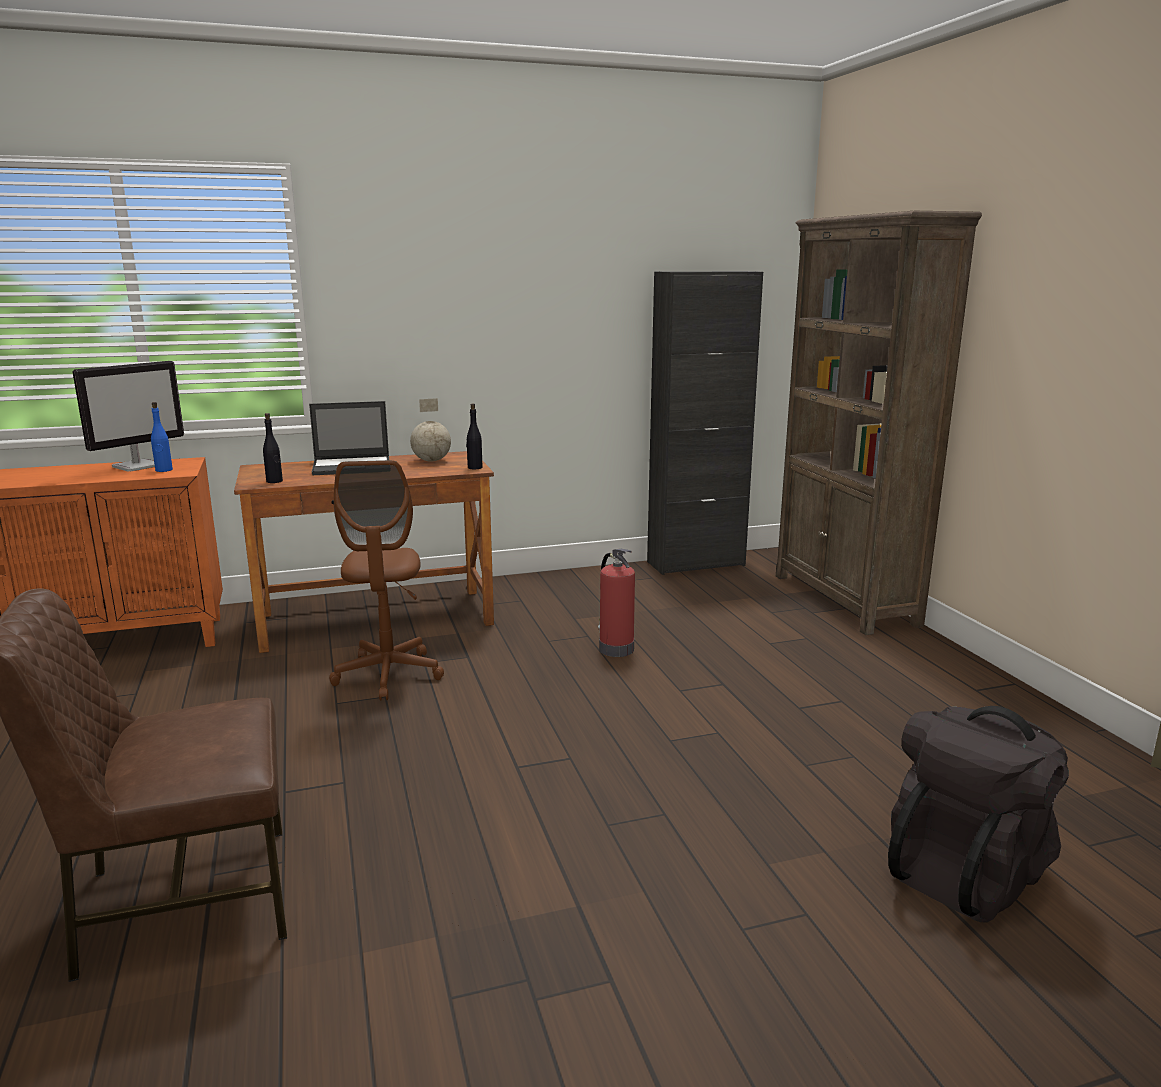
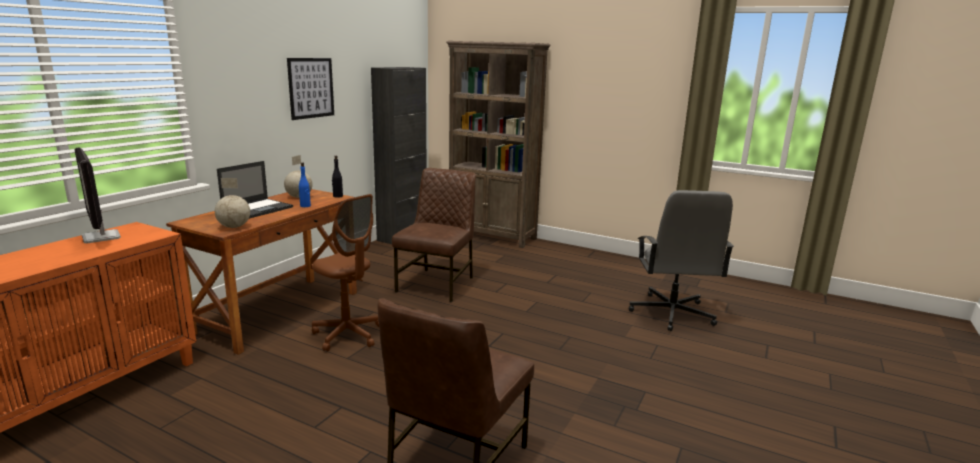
camera: 45 degrees left, 0 degrees up
monitor [73,361,184,471] -> monitor turned 150 degrees clockwise [74,148,121,243]
blue bottle [151,402,173,472] -> blue bottle moved to [299,162,311,207]
black bottle [263,413,283,483] -> globe [215,178,250,228]
fire extinguisher [598,549,635,657] -> brown chair [392,168,476,302]
black backpack [888,706,1069,922] -> grey office chair [629,190,734,331]
none -> picture [287,58,334,120]

